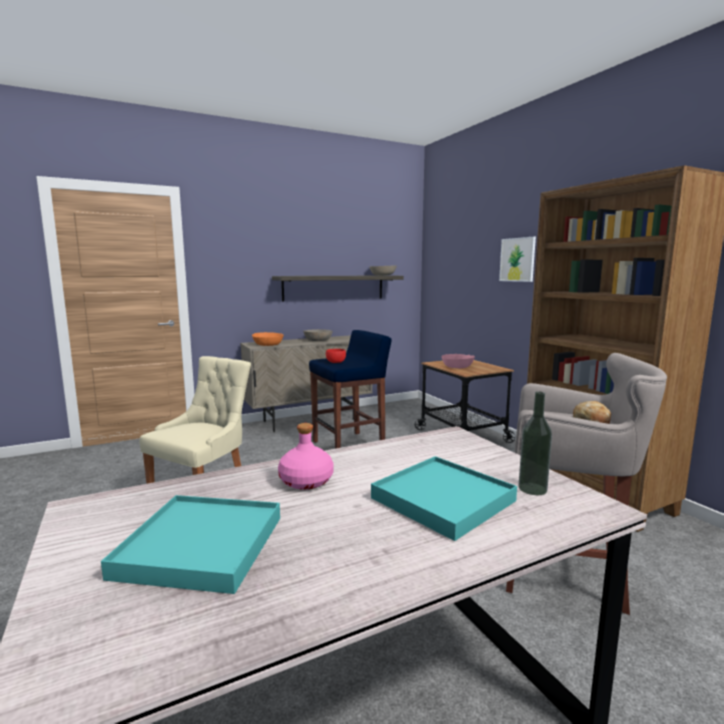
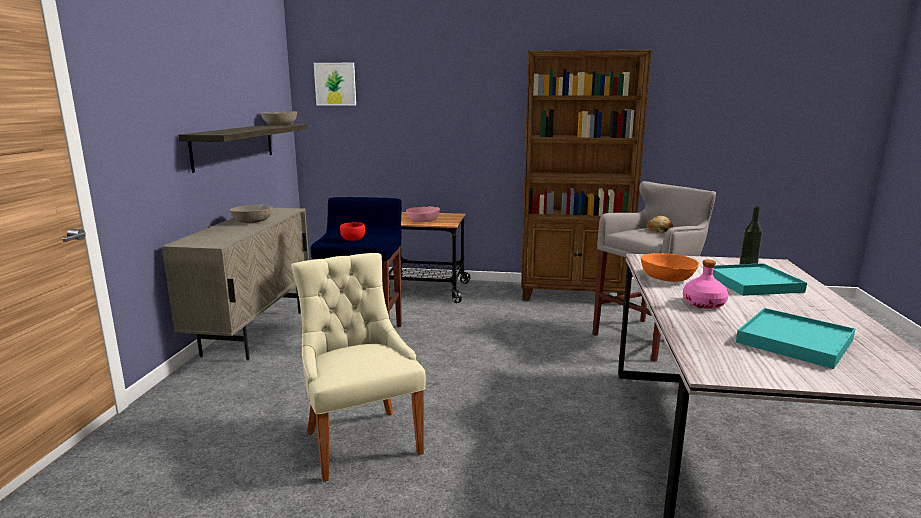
camera: 55 degrees left, 5 degrees up
orange bowl [252,332,284,346] -> orange bowl moved to [641,253,699,282]
picture [499,237,536,282] -> picture moved to [314,63,356,106]

